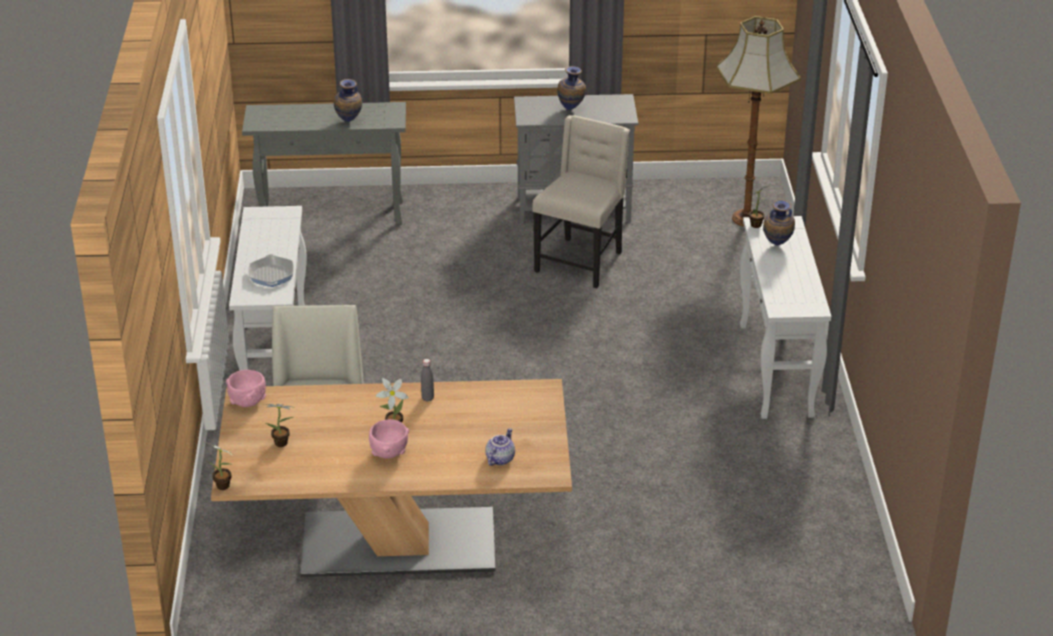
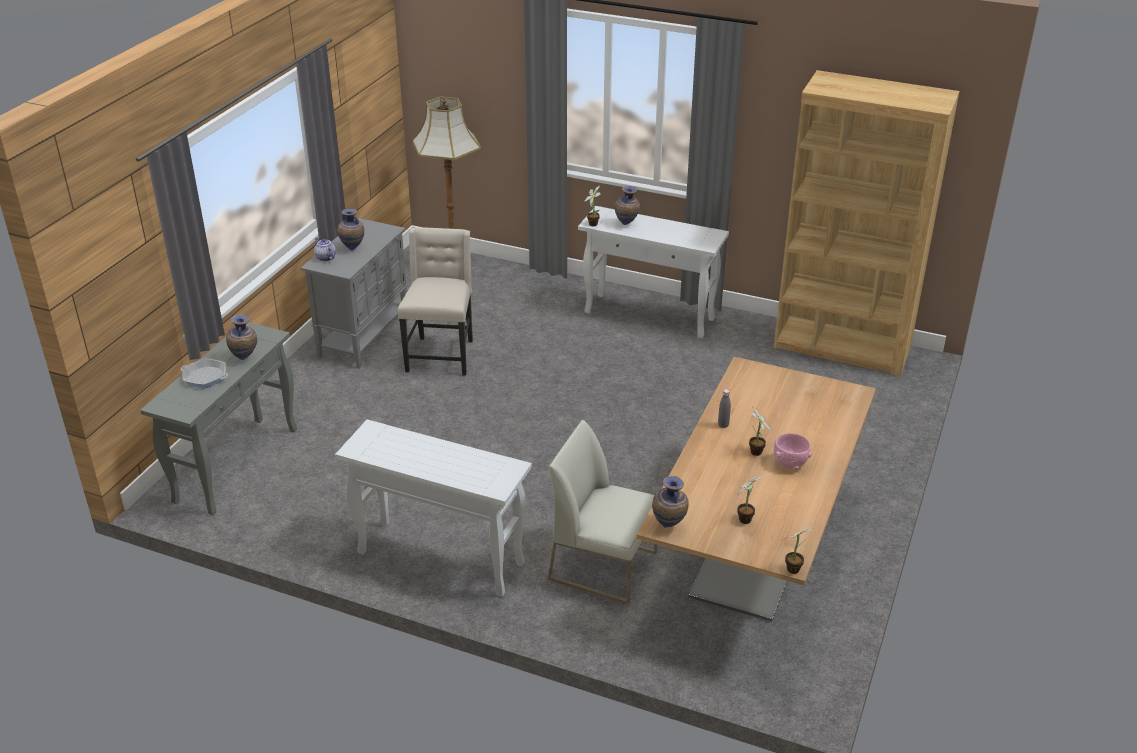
camera: 65 degrees left, 0 degrees up
pink bowl [226,370,266,407] -> vase [652,476,688,528]
frying pan [249,254,294,287] -> frying pan moved to [181,359,228,388]
teapot [485,428,515,466] -> teapot moved to [314,237,336,261]
beige chair [532,115,630,288] -> beige chair turned 45 degrees clockwise [398,227,473,376]
none -> brown bookcase [774,70,959,377]

